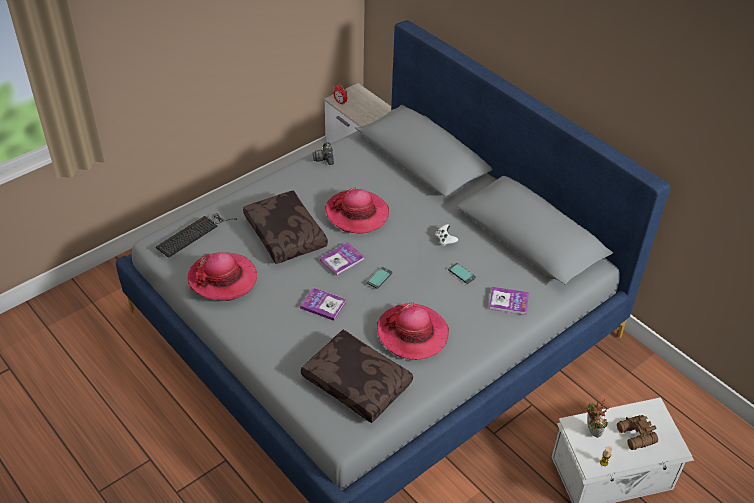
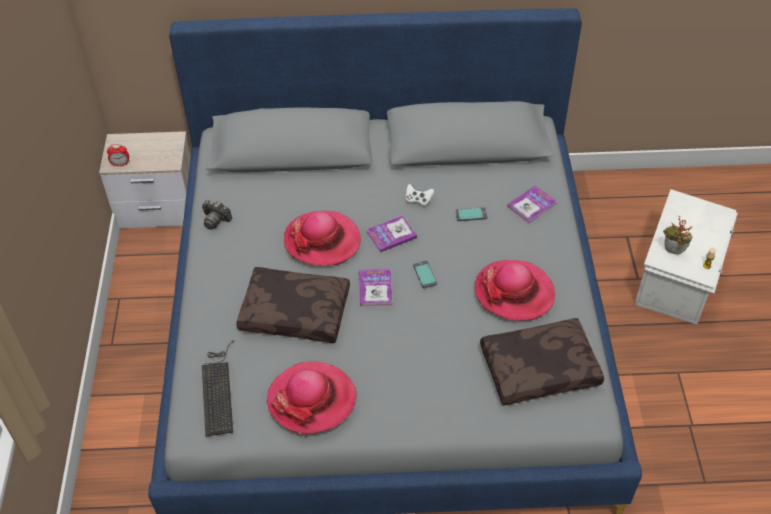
camera: 50 degrees left, 5 degrees up
book [300,287,346,321] -> book moved to [366,215,417,253]
brown binoculars [617,415,658,450] -> none

